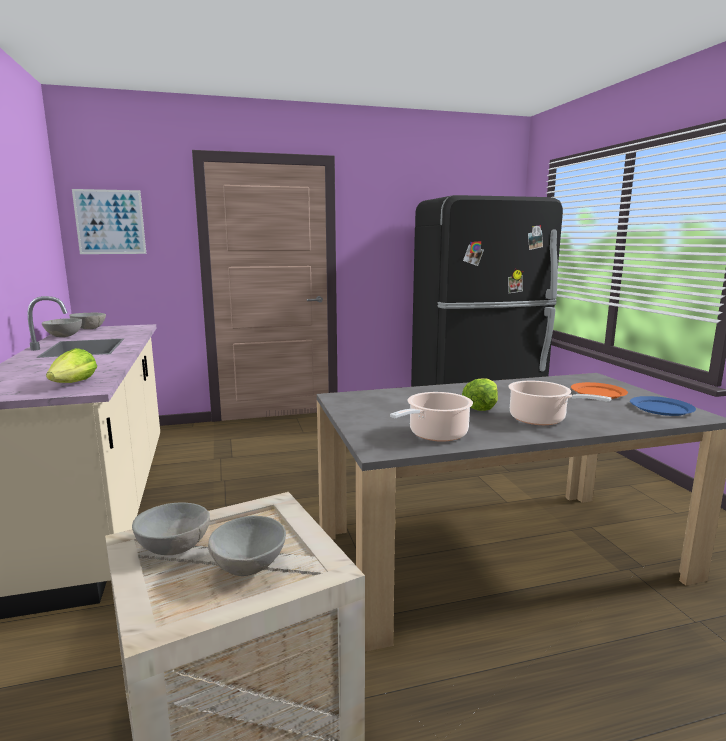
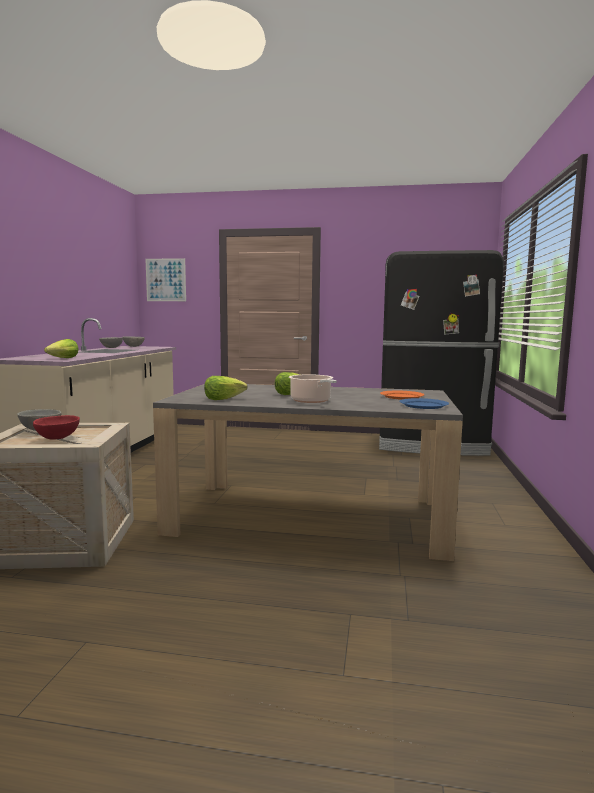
camera: 25 degrees right, 5 degrees down
grey bowl [208,516,286,576] -> red bowl [33,415,80,440]
cooking pot [390,392,473,442] -> lettuce [204,376,247,400]

